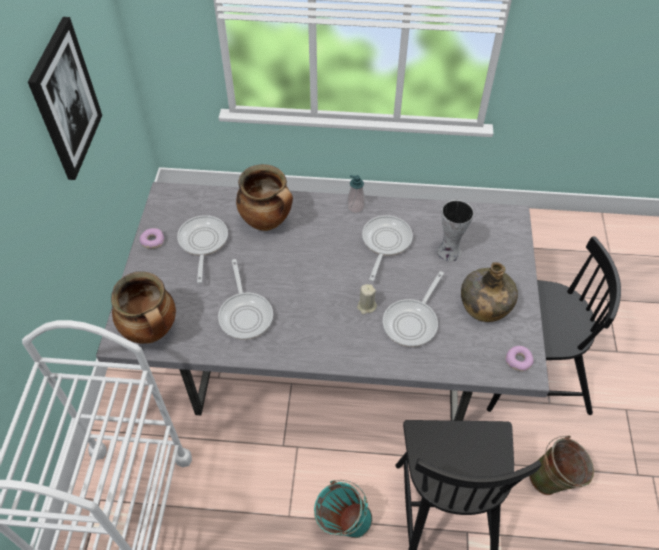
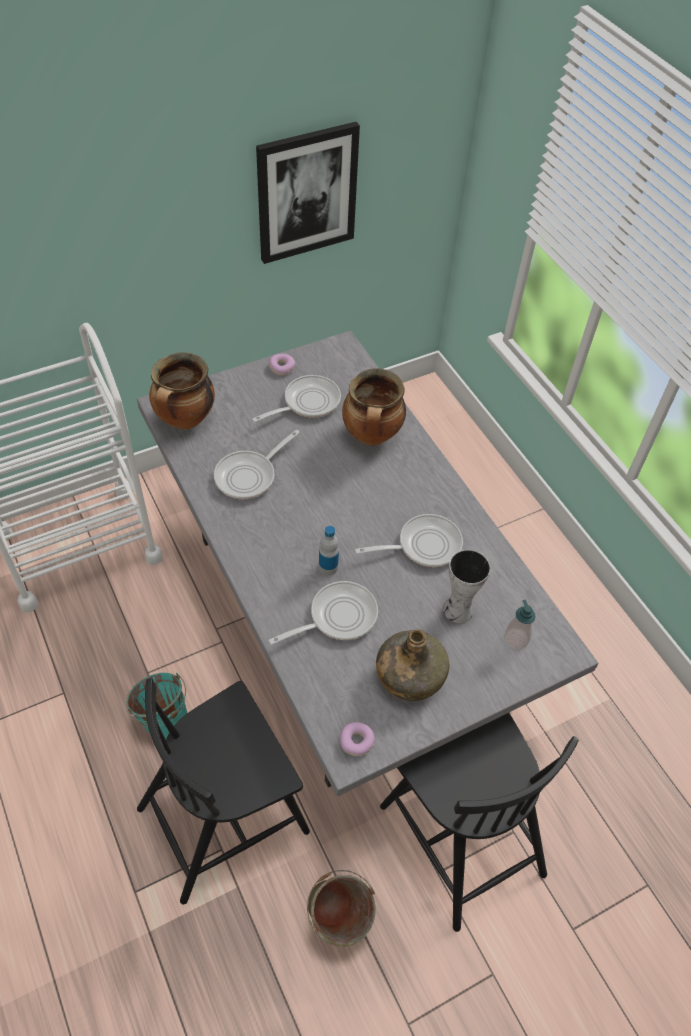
camera: 55 degrees right, 0 degrees up
soap dispenser [347,175,365,213] -> soap dispenser moved to [504,600,536,650]
beige candle [357,284,377,314] -> bottle [319,526,339,576]
frying pan [383,271,444,347] -> frying pan turned 150 degrees clockwise [269,581,378,645]

